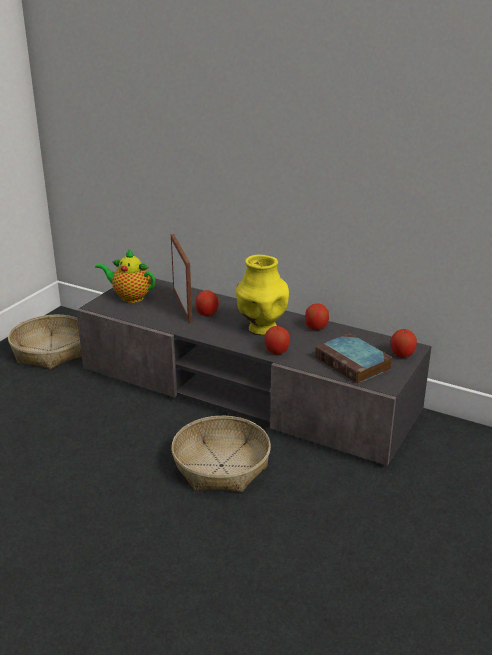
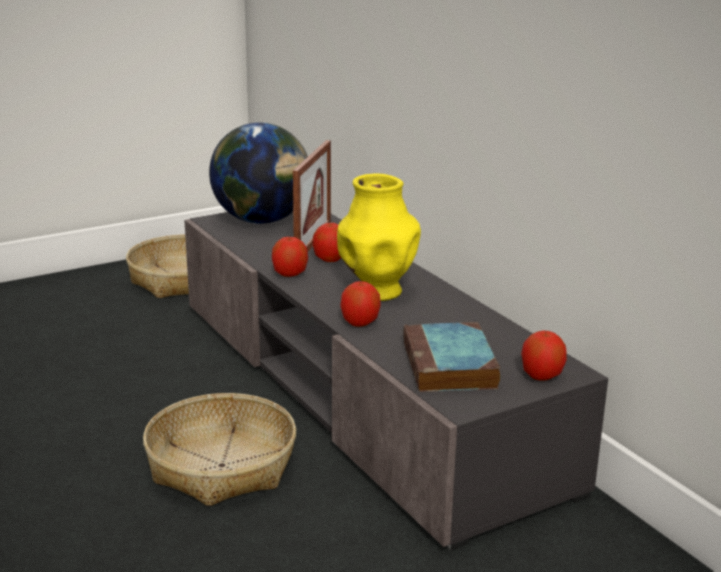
camera: 30 degrees right, 5 degrees down
teapot [95,249,155,303] -> globe [209,123,308,224]
apple [305,303,329,330] -> apple moved to [272,237,308,277]

